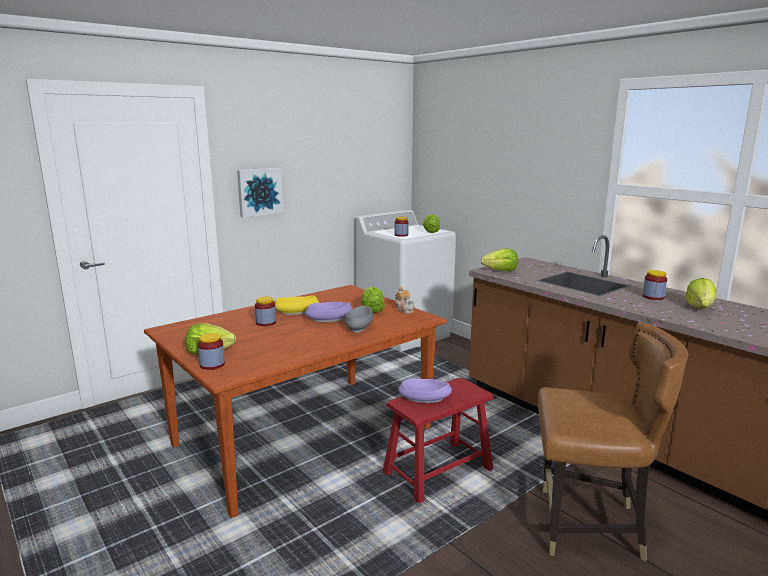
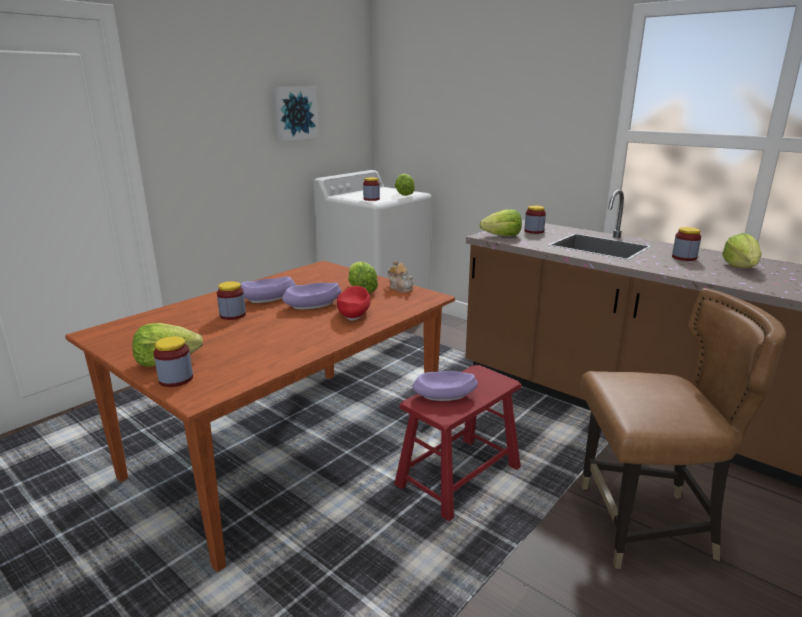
camera: 10 degrees left, 5 degrees up
picture [237,168,284,217] -> picture moved to [272,86,319,141]
yellow bowl [275,295,319,315] -> purple bowl [241,276,296,303]
grey bowl [345,306,373,333] -> red bowl [337,286,371,321]
none -> jar [524,205,546,234]

